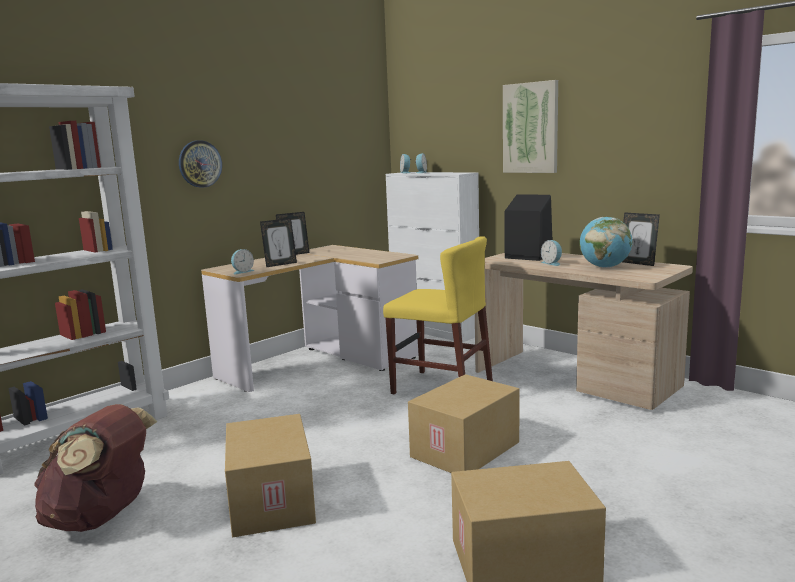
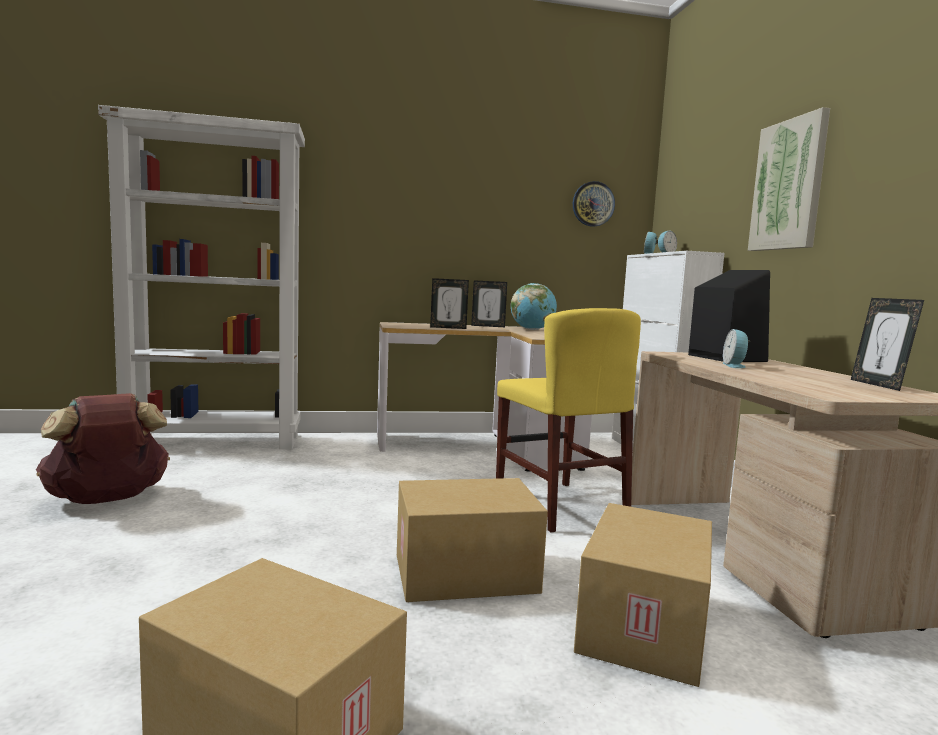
camera: 35 degrees right, 5 degrees down
wall clock [179,140,222,188] -> wall clock moved to [573,181,615,227]
cardboard box [225,414,316,537] -> cardboard box moved to [574,503,712,687]
alarm clock [231,249,254,274] -> none
globe [579,217,632,268] -> globe moved to [511,283,557,330]

